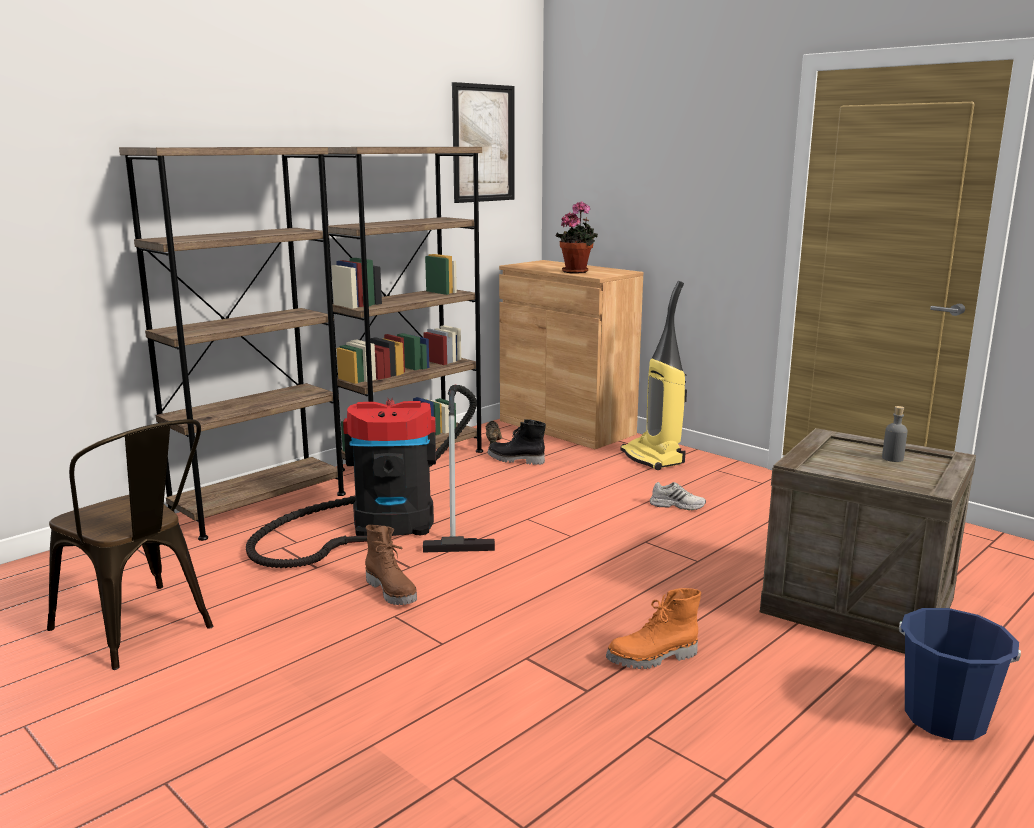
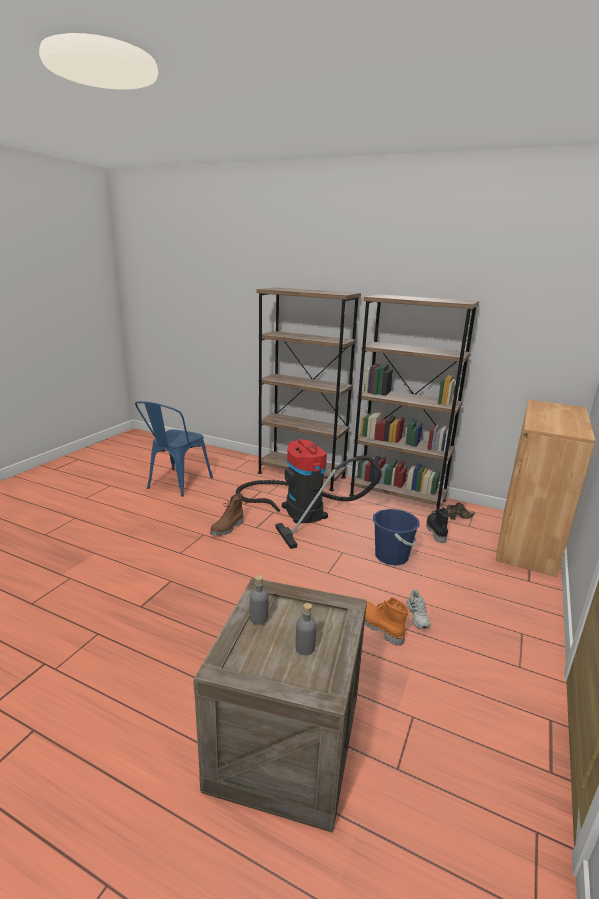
camera: 70 degrees right, 5 degrees up
brown chair [47,419,213,670] -> blue chair [135,401,213,497]
picture [452,82,515,203] -> none
potted plant [555,201,598,273] -> none
orange boot [606,588,701,669] -> orange boot moved to [365,597,409,646]
vacuum cleaner [620,281,687,470] -> none
blue bucket [899,608,1021,740] -> blue bucket moved to [373,509,420,566]
none -> grey bottle [250,575,269,625]

